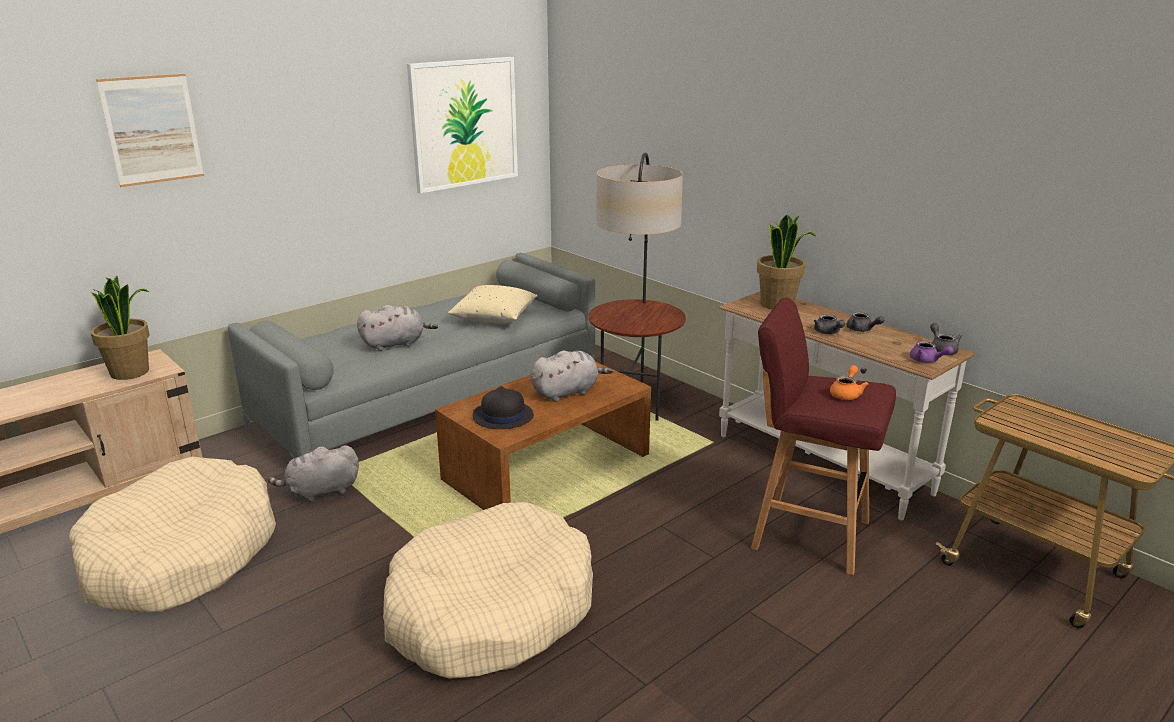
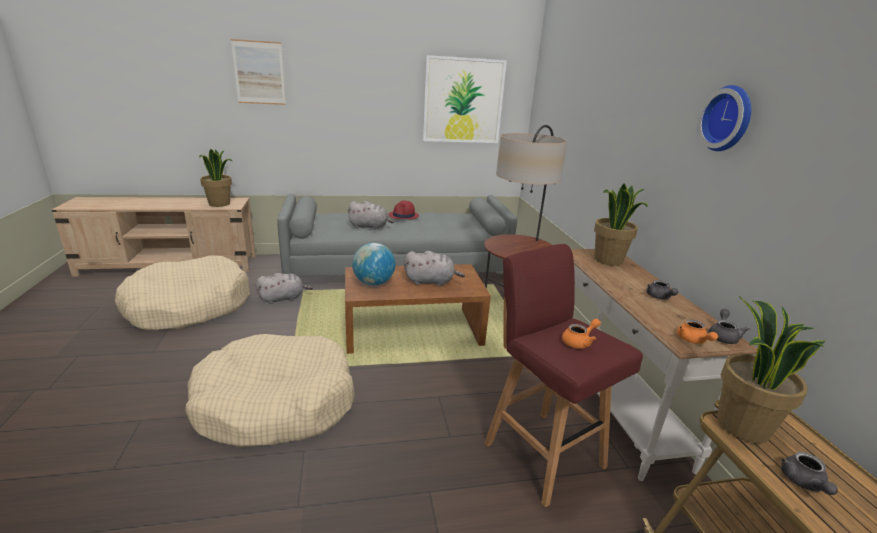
camera: 30 degrees right, 0 degrees up
grey plush toy [268,445,359,502] -> grey plush toy turned 150 degrees clockwise [256,273,313,304]
beige pillow [448,285,537,323] -> none
black hat [473,386,534,429] -> globe [352,243,395,285]
grey teapot [814,314,845,334] -> grey teapot moved to [781,452,838,495]
purple teapot [910,341,954,363] -> orange teapot [677,319,718,344]
none -> red hat [388,200,419,219]
none -> wall clock [698,85,751,151]
none -> potted plant [717,295,825,443]

